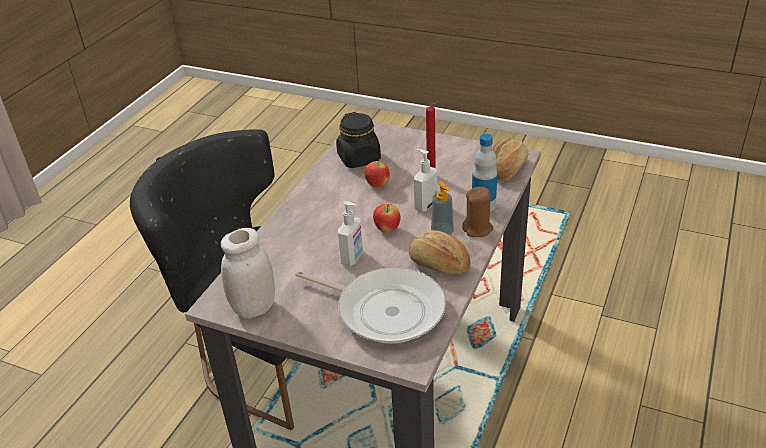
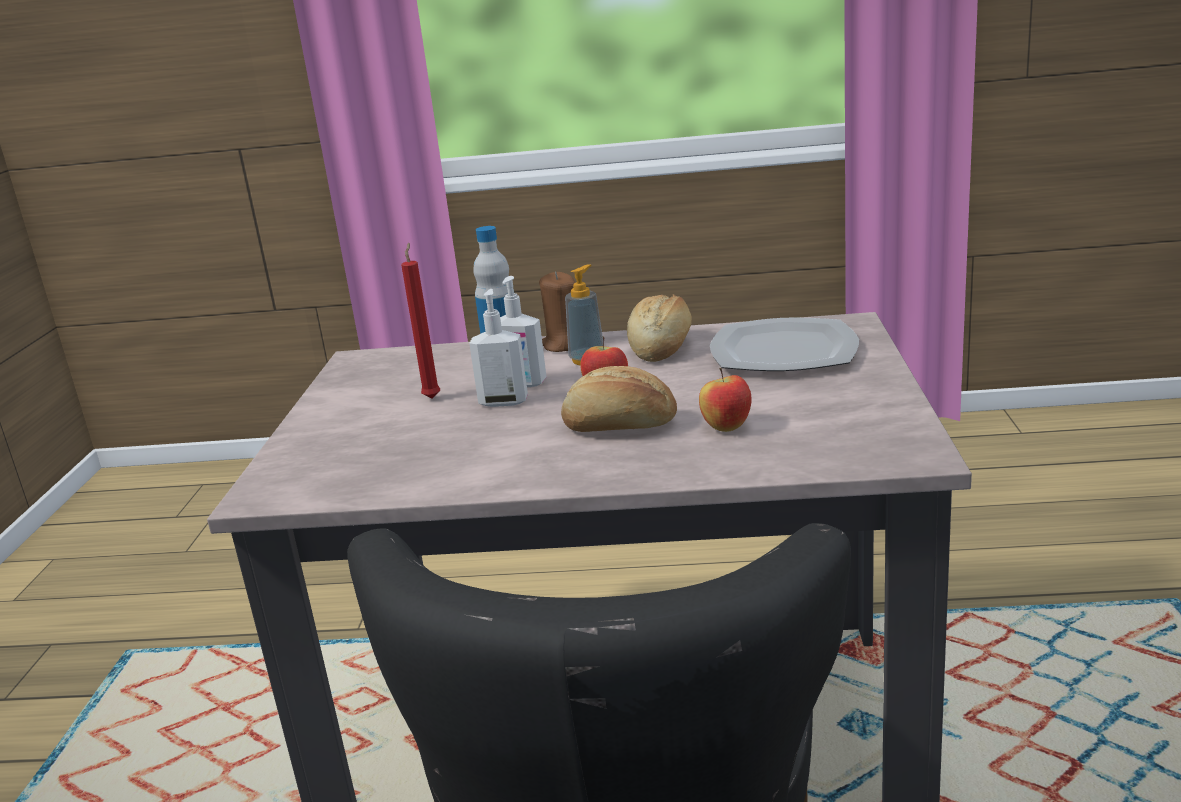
camera: 110 degrees left, 15 degrees down
white jar [221,228,275,319] -> none
frying pan [295,267,446,344] -> plate [710,318,859,371]
black jar [336,112,381,168] -> none
soap dispenser [338,201,363,266] -> soap dispenser moved to [469,289,528,407]
apple [364,160,390,188] -> apple moved to [699,368,752,432]
bread [491,138,528,181] -> bread moved to [561,366,677,432]

